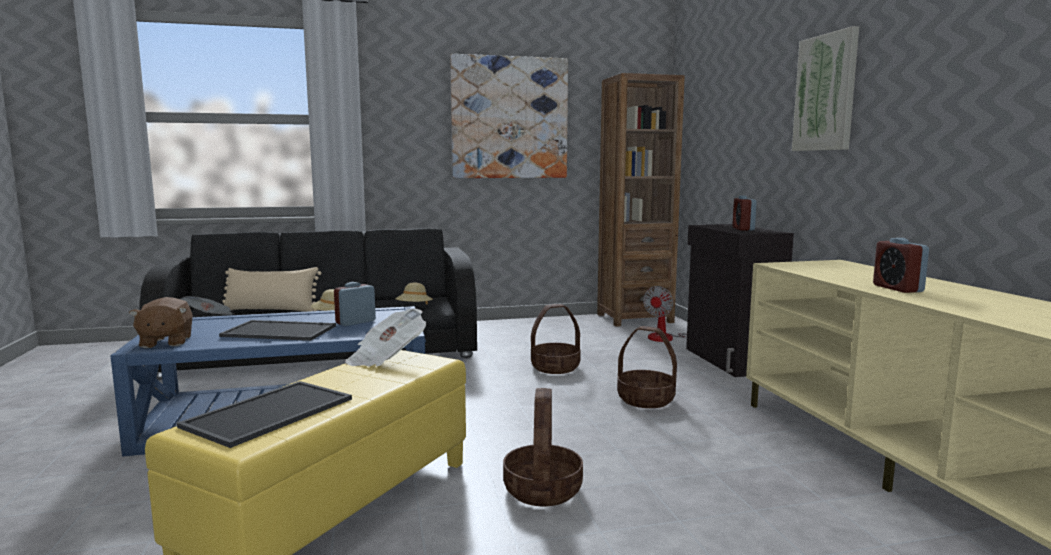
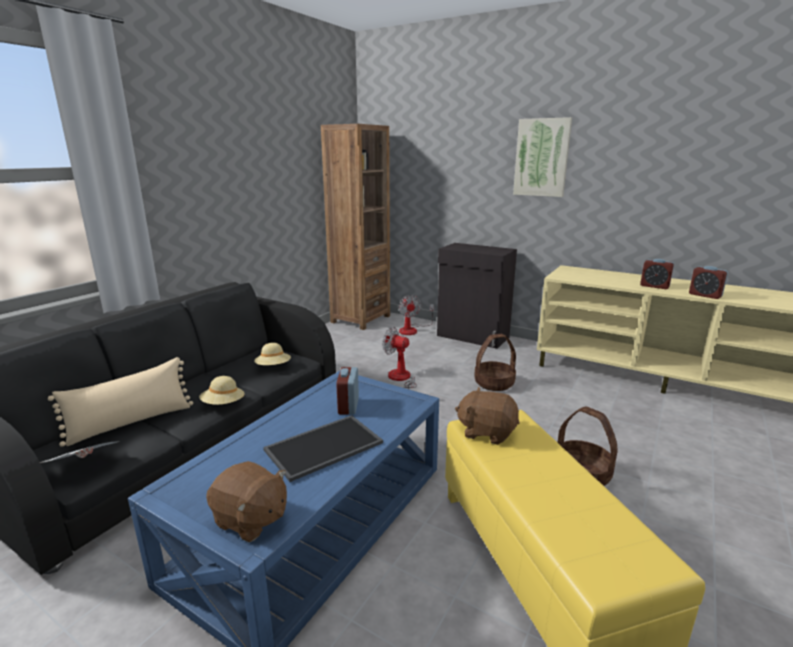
camera: 45 degrees left, 10 degrees up
tray [177,381,352,448] -> none
newspaper [345,309,426,367] -> brown plush toy [455,387,520,445]
picture [450,54,568,178] -> none
basket [531,304,581,374] -> fan [382,327,417,389]
alarm clock [732,196,757,231] -> alarm clock moved to [689,266,728,299]

